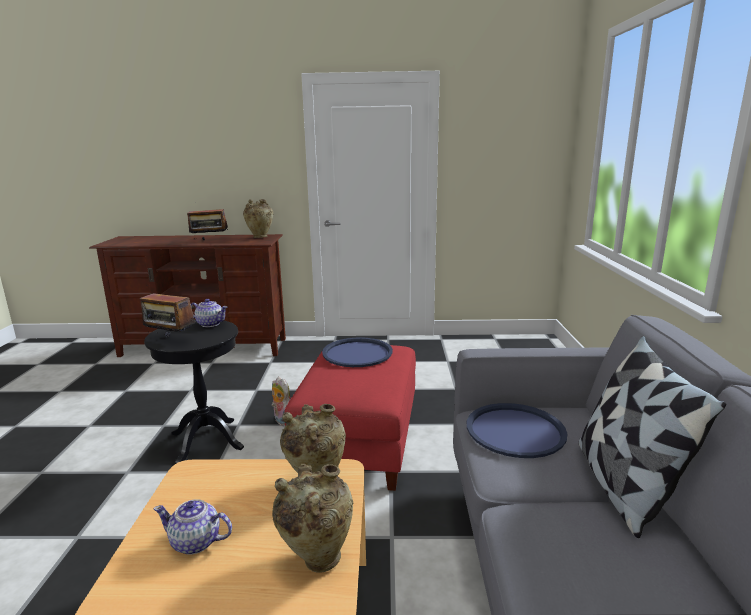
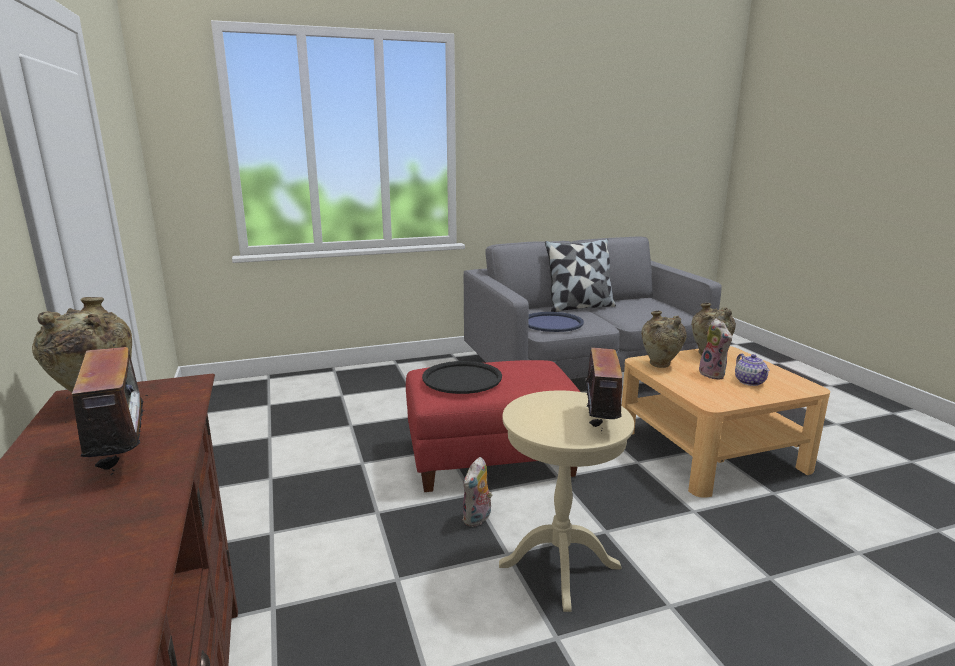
camera: 110 degrees left, 0 degrees up
black side table [144,320,244,464] -> beige side table [499,390,634,612]
teapot [191,299,228,327] -> none
blue tray [322,337,393,367] -> black tray [422,361,502,394]
none -> plush toy [699,319,732,380]

